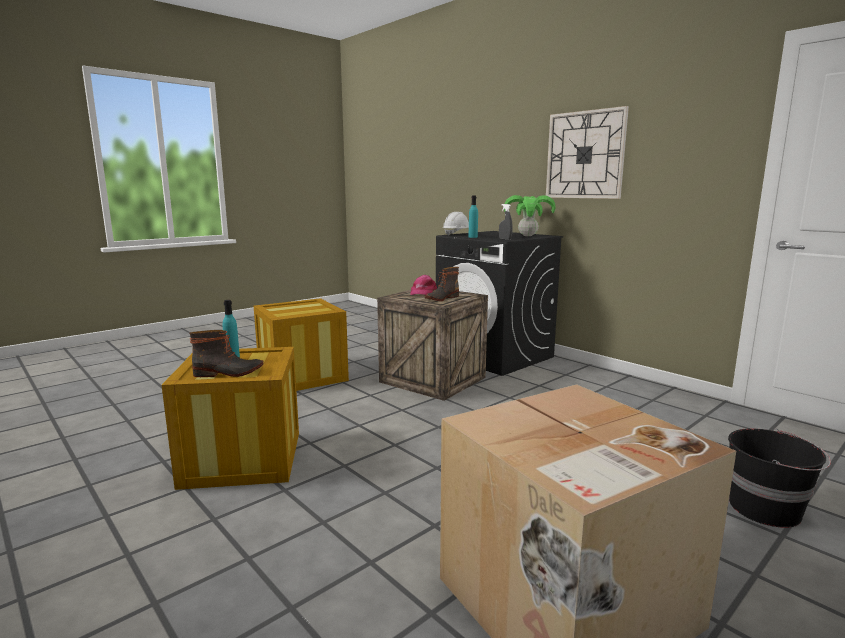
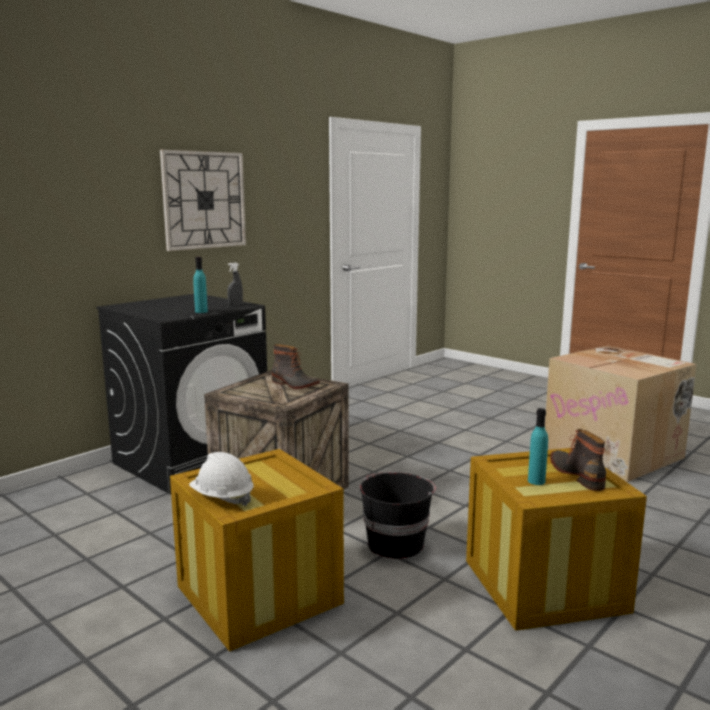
camera: 95 degrees left, 0 degrees up
pink cap [410,275,437,295] -> none
white hard hat [443,212,469,236] -> white hard hat moved to [189,452,254,506]
potted plant [504,195,556,236] -> none
black bucket [728,428,831,528] -> black bucket moved to [360,472,436,559]

